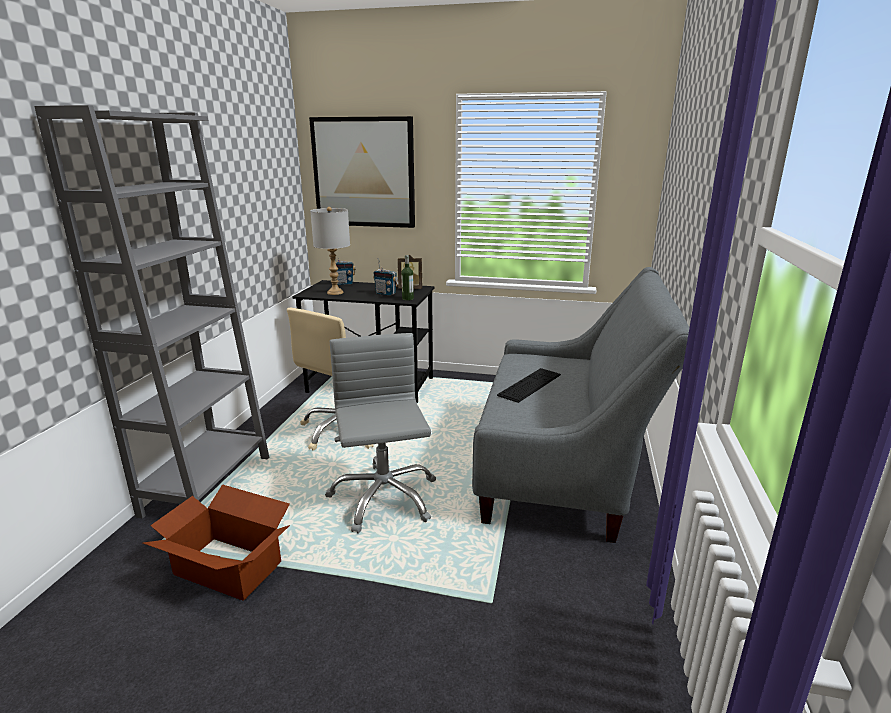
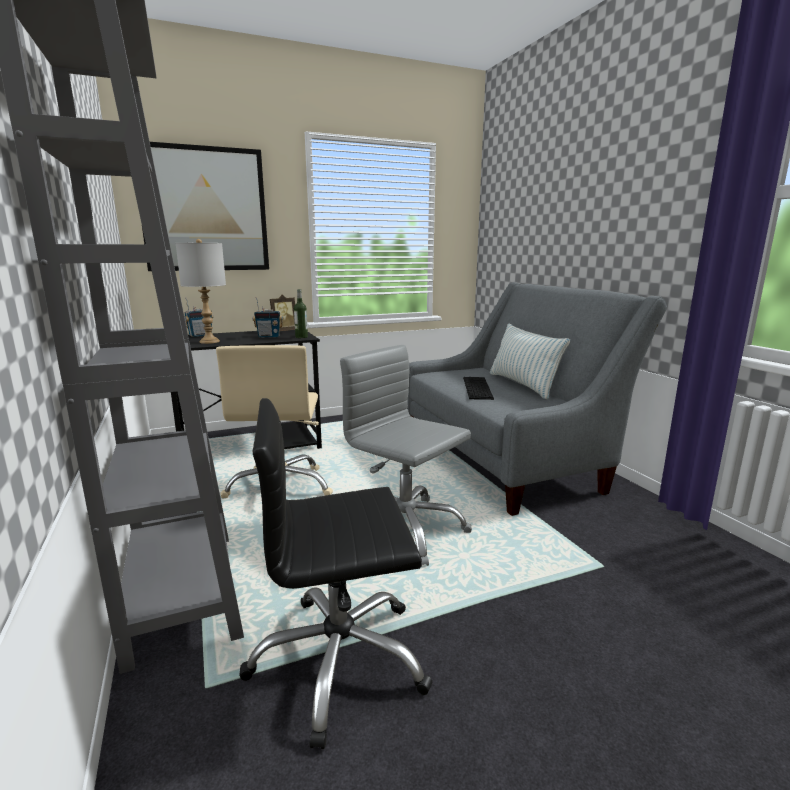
camera: 35 degrees left, 5 degrees down
cardboard box [143,484,290,601] -> black office chair [239,398,433,749]
none -> pillow [490,323,570,399]

